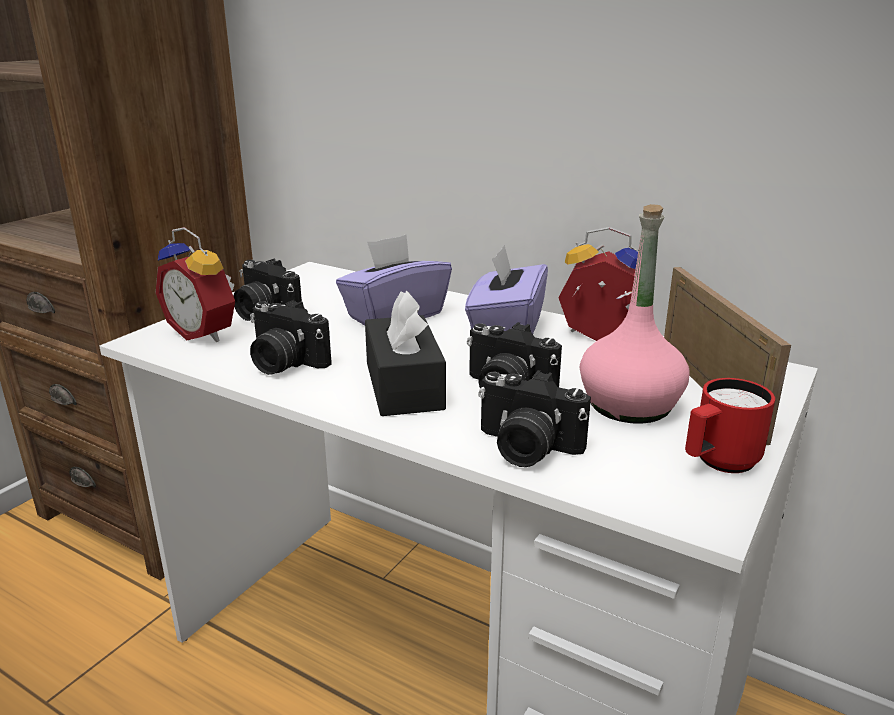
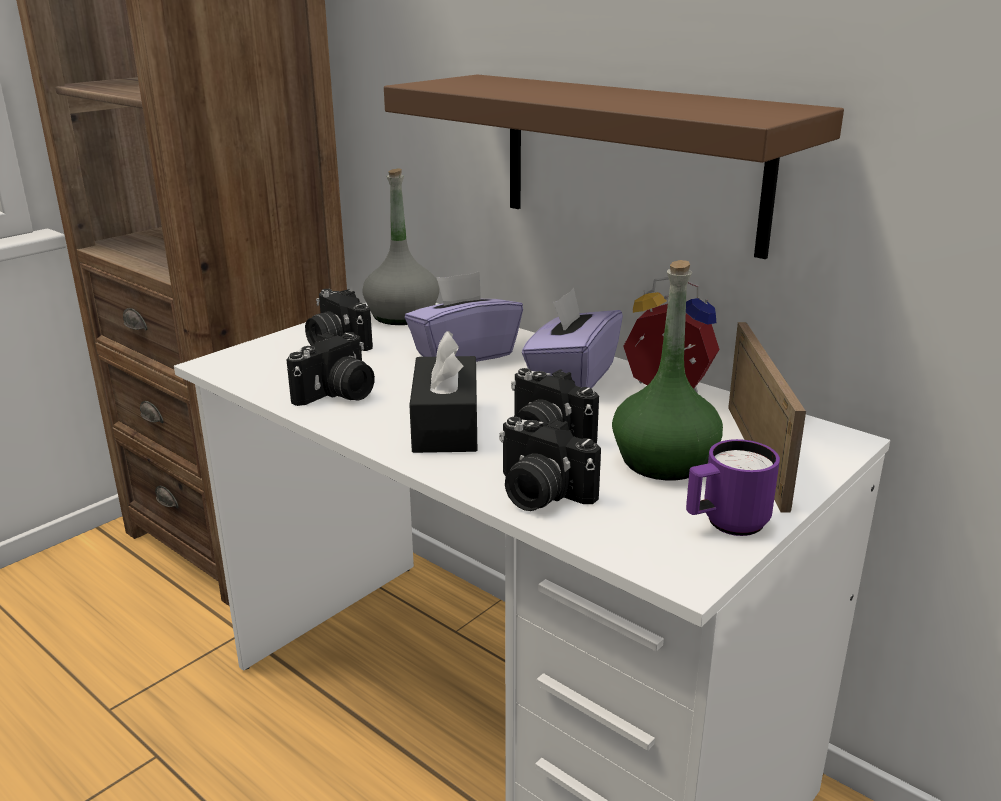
camera: 10 degrees right, 0 degrees up
alarm clock [156,227,235,342] -> none
camera [250,300,332,375] -> camera turned 90 degrees counterclockwise [287,332,375,406]
pink bottle [580,204,690,424] -> green bottle [612,260,723,481]
red mug [685,378,775,473] -> purple mug [686,439,780,536]
none -> grey bottle [362,168,439,325]
none -> brown shelf [384,74,844,259]

